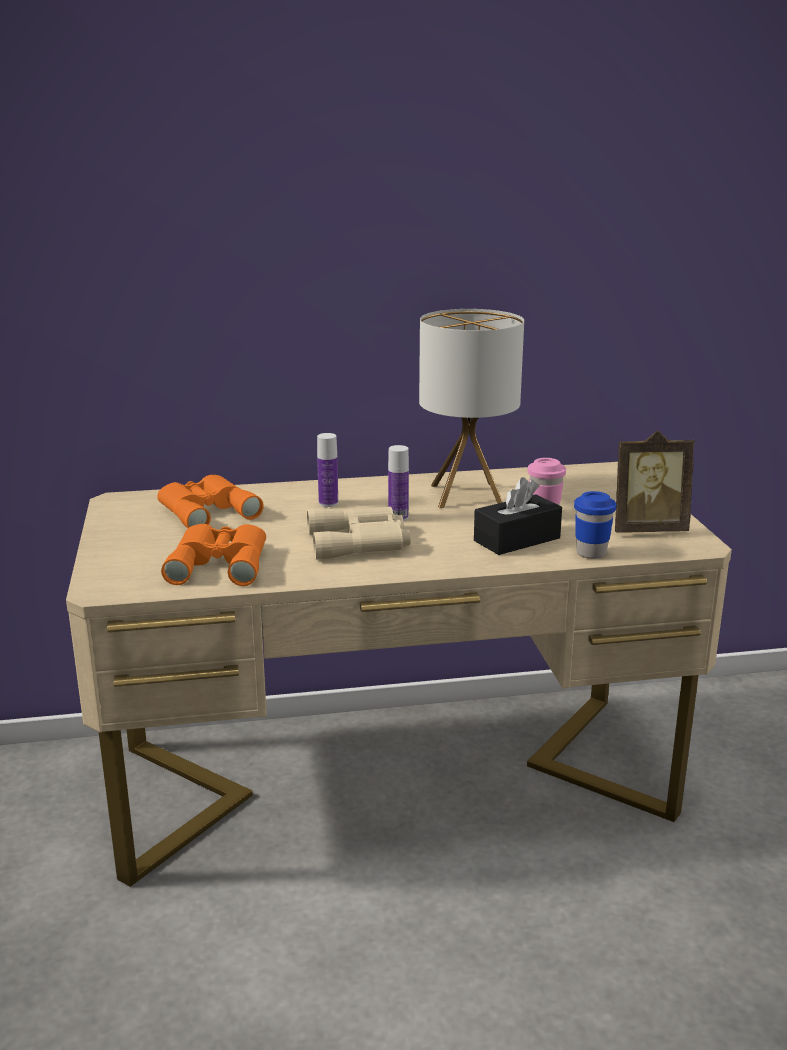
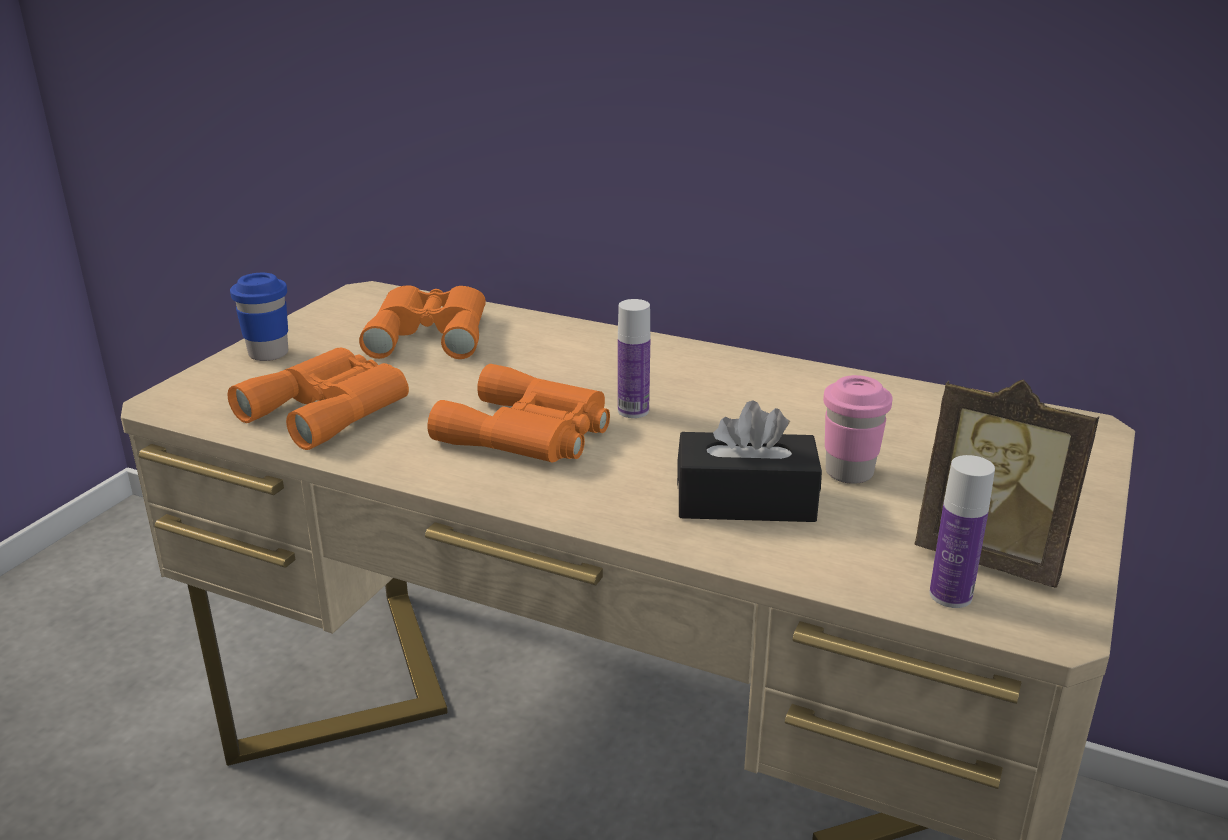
camera: 35 degrees right, 5 degrees up
beige binoculars [307,507,410,560] -> orange binoculars [428,364,610,462]
bottle [317,433,338,507] -> bottle moved to [929,455,995,608]
table lamp [419,309,524,508] -> none
blue cup [574,491,617,559] -> blue cup moved to [230,273,288,361]

